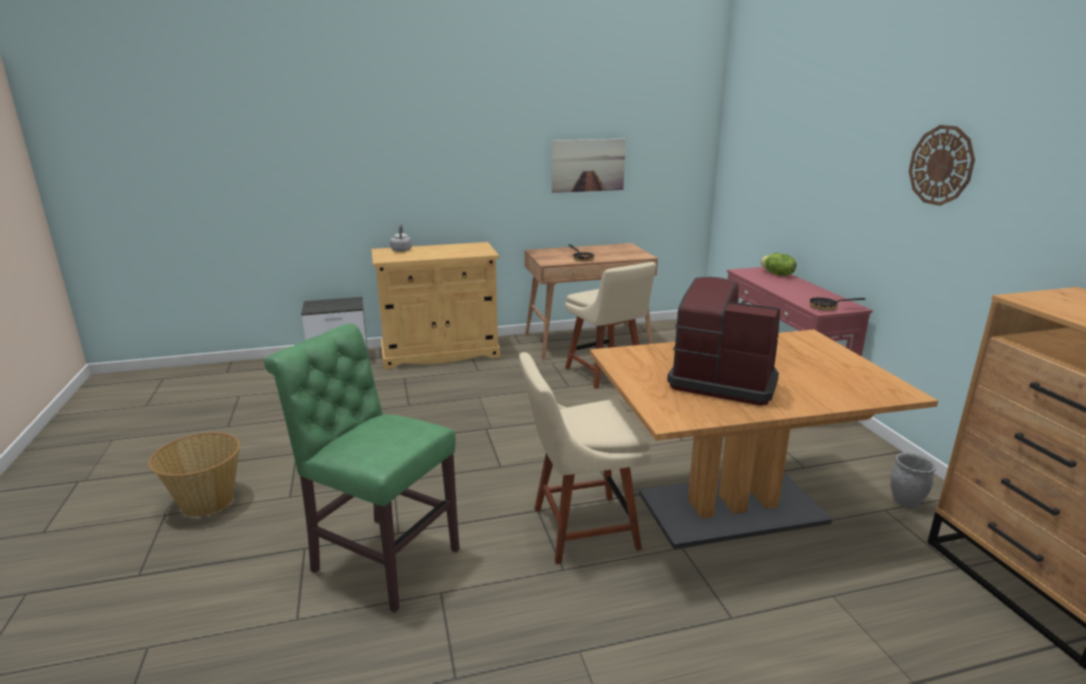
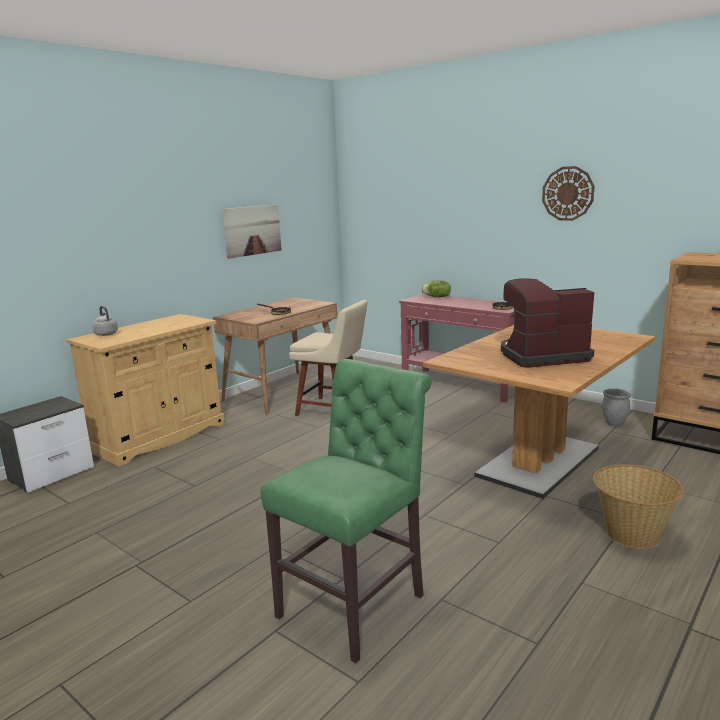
camera: 35 degrees left, 5 degrees down
basket [148,432,240,517] -> basket moved to [593,464,684,549]
green chair [264,324,459,612] -> green chair turned 135 degrees clockwise [260,359,431,663]
beige chair [519,352,652,564] -> none

